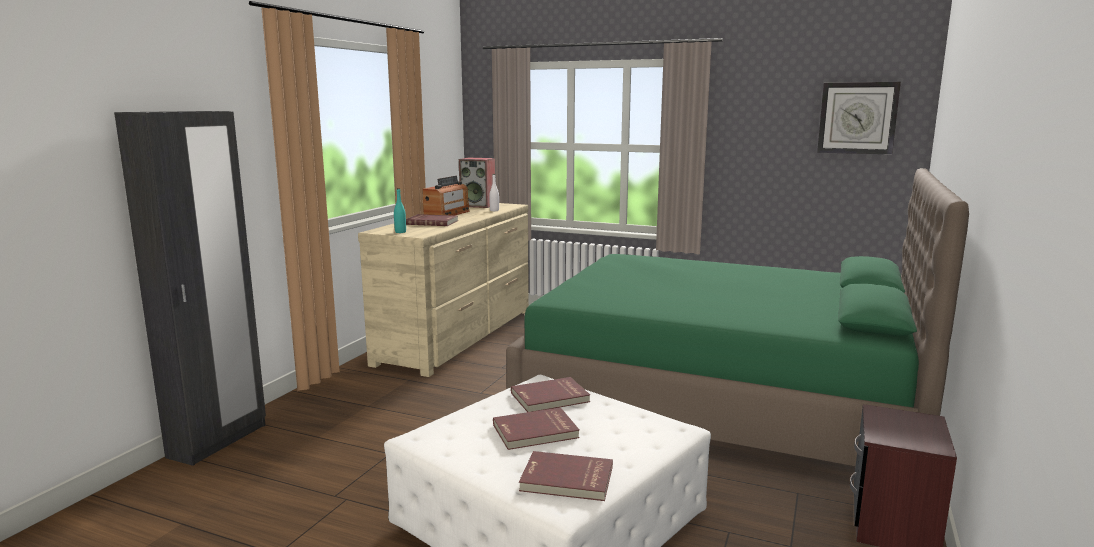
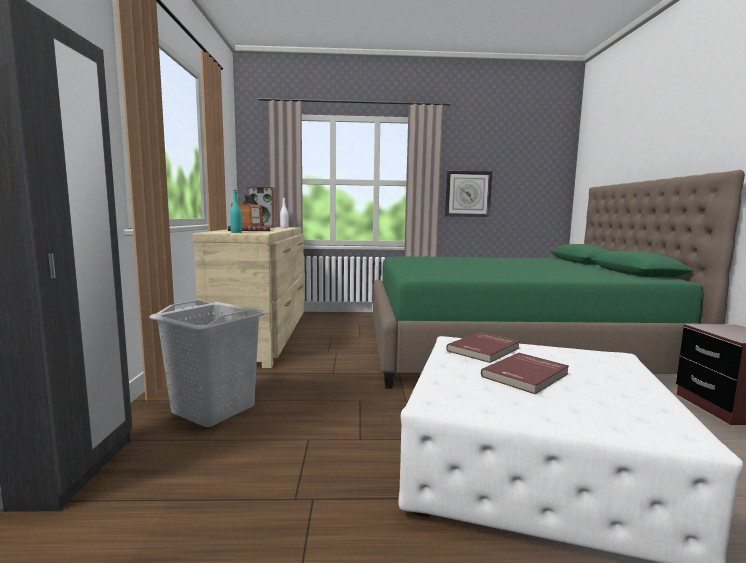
camera: 25 degrees left, 5 degrees down
red book [519,451,613,501] -> none
wall clock [817,82,901,155] -> wall clock moved to [445,171,492,217]
none -> grey laundry basket [149,300,266,427]

